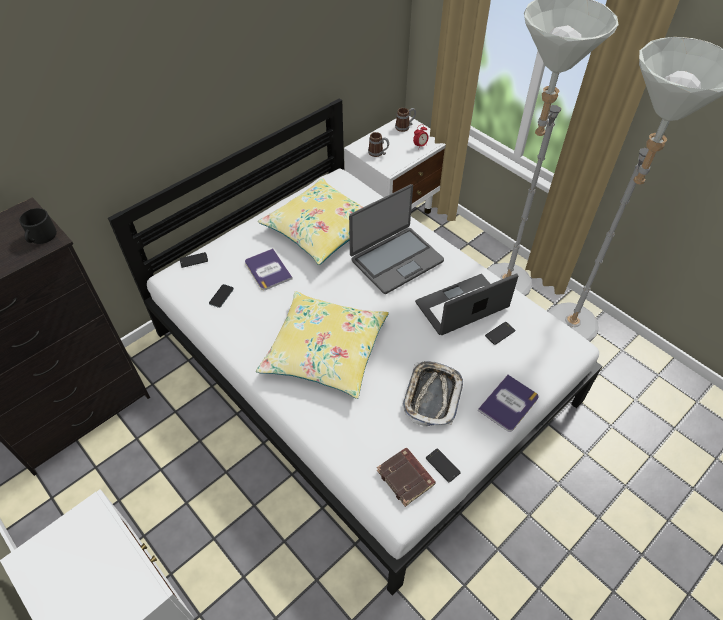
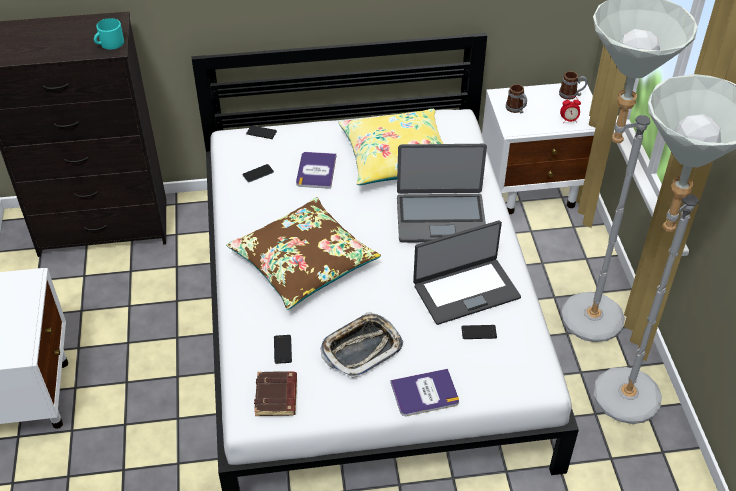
camera: 35 degrees right, 5 degrees down
black mug [19,208,57,244] -> turquoise mug [94,18,124,50]
yellow pillow [256,291,389,399] -> brown pillow [226,197,381,310]
laptop [415,273,518,335] -> laptop turned 150 degrees clockwise [413,220,521,325]
phone [426,449,461,482] -> phone moved to [274,335,292,364]

